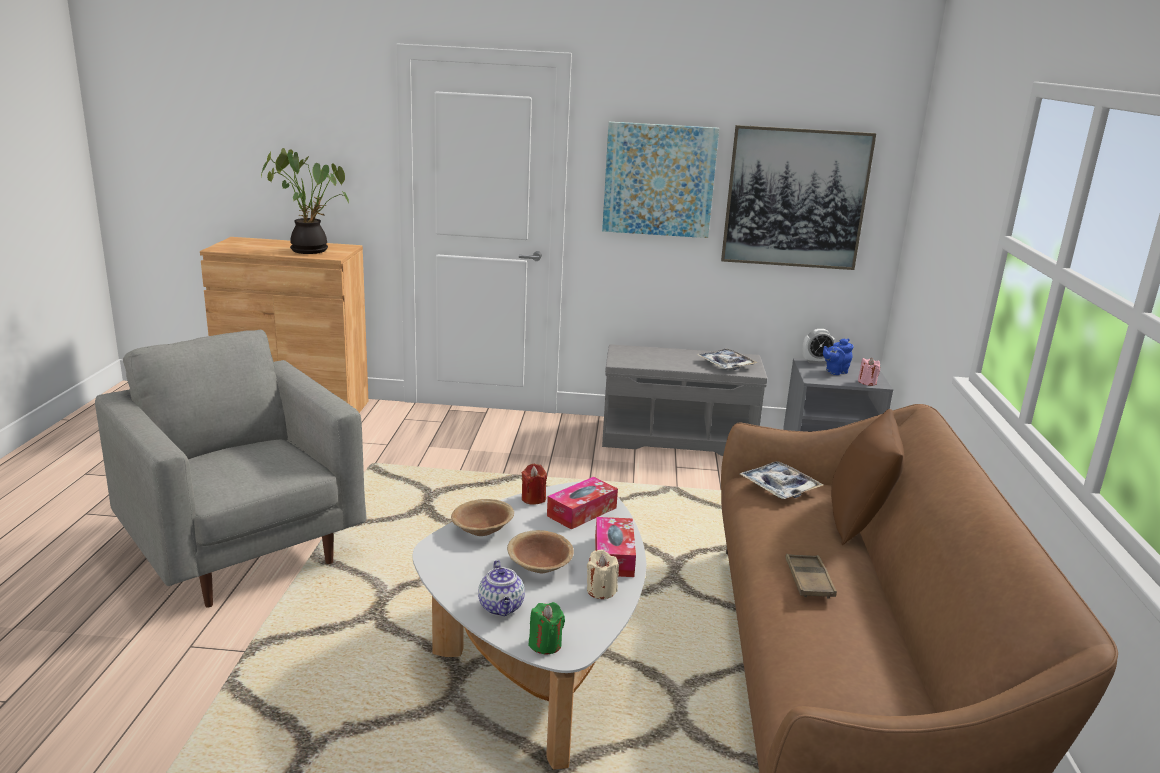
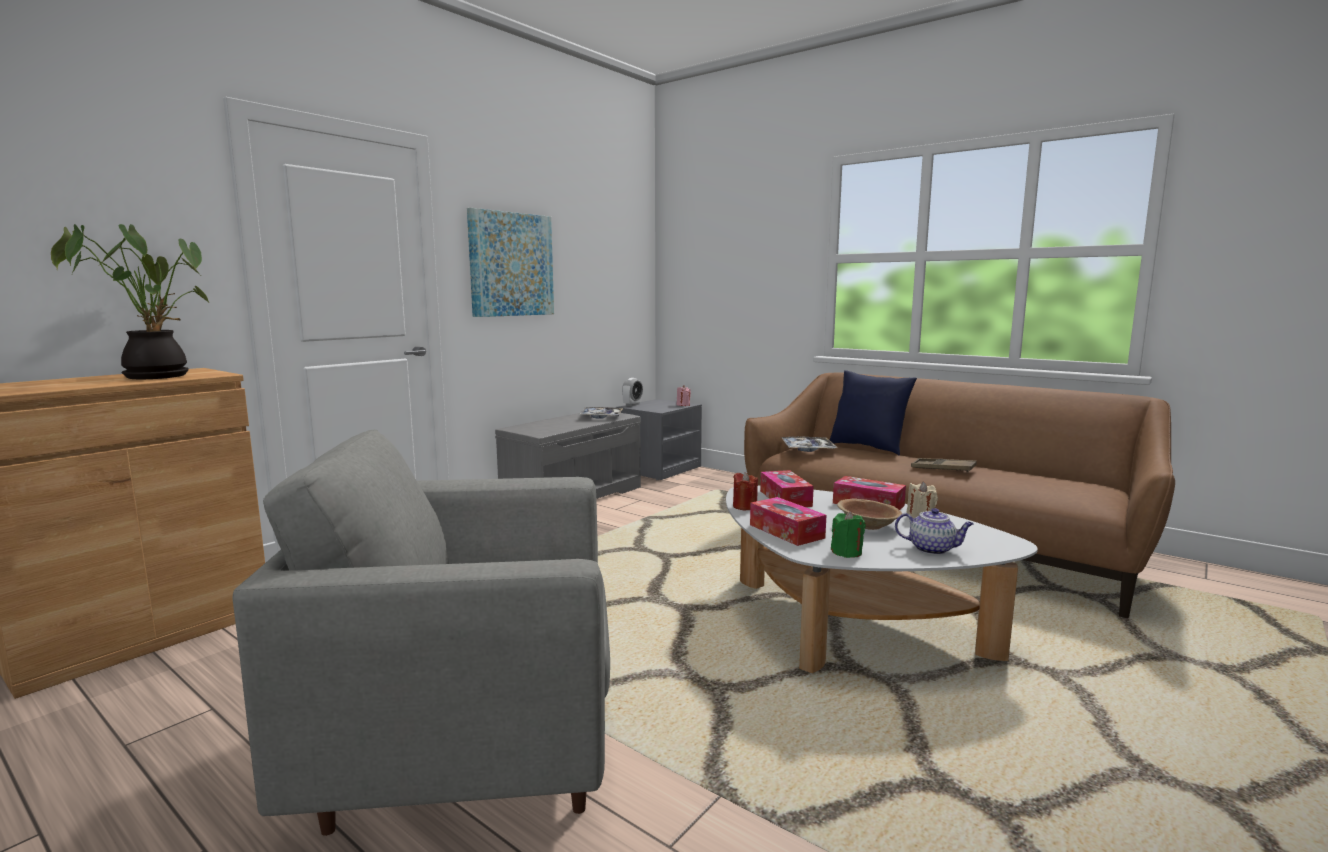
camera: 55 degrees left, 10 degrees down
brown bowl [451,499,514,536] -> tissue box [750,497,826,546]
green candle [529,602,565,654] -> green candle moved to [831,511,866,558]
picture [721,125,876,270] -> none
blue teapot [823,339,853,375] -> none
brown pillow [831,409,905,545] -> blue pillow [830,370,917,455]

